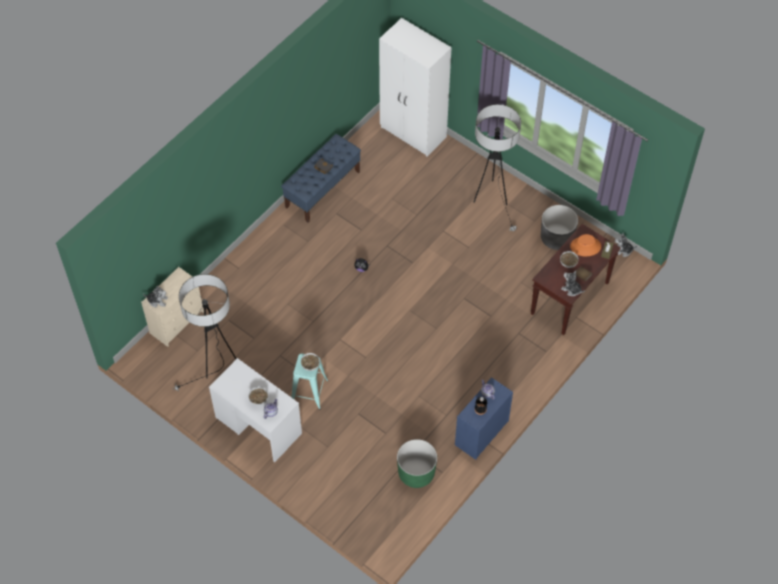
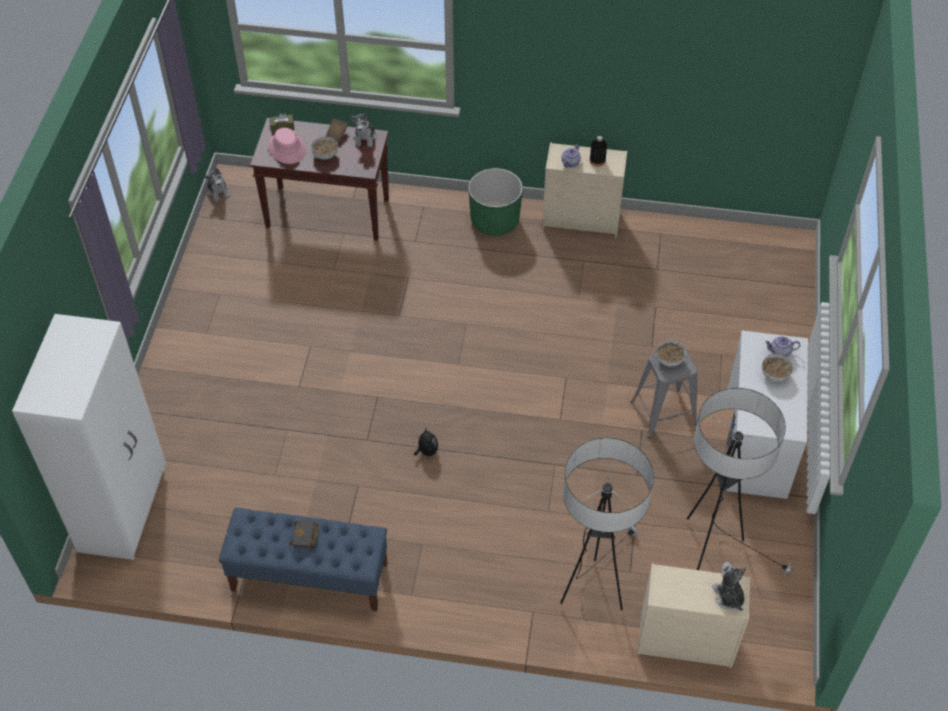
camera: 120 degrees left, 5 degrees down
turquoise stool [291,353,328,409] -> grey stool [631,348,697,438]
green planter [397,439,437,488] -> green planter moved to [468,168,523,236]
blue dresser [455,377,513,460] -> beige dresser [542,143,627,237]
floor lamp [474,104,521,232] -> floor lamp moved to [560,438,654,611]
grey planter [541,205,578,250] -> none
orange hat [570,234,601,256] -> pink hat [268,128,306,164]

